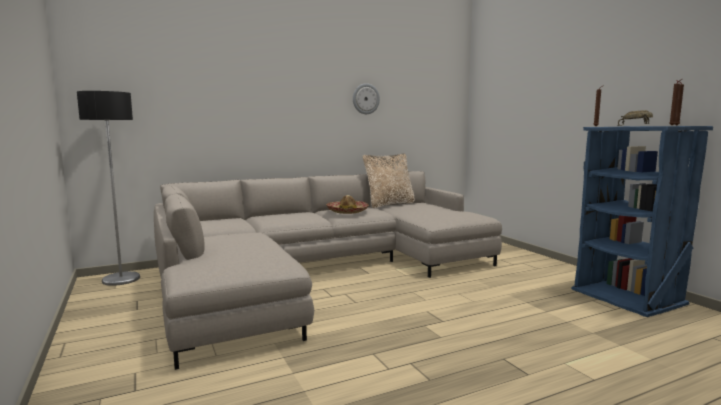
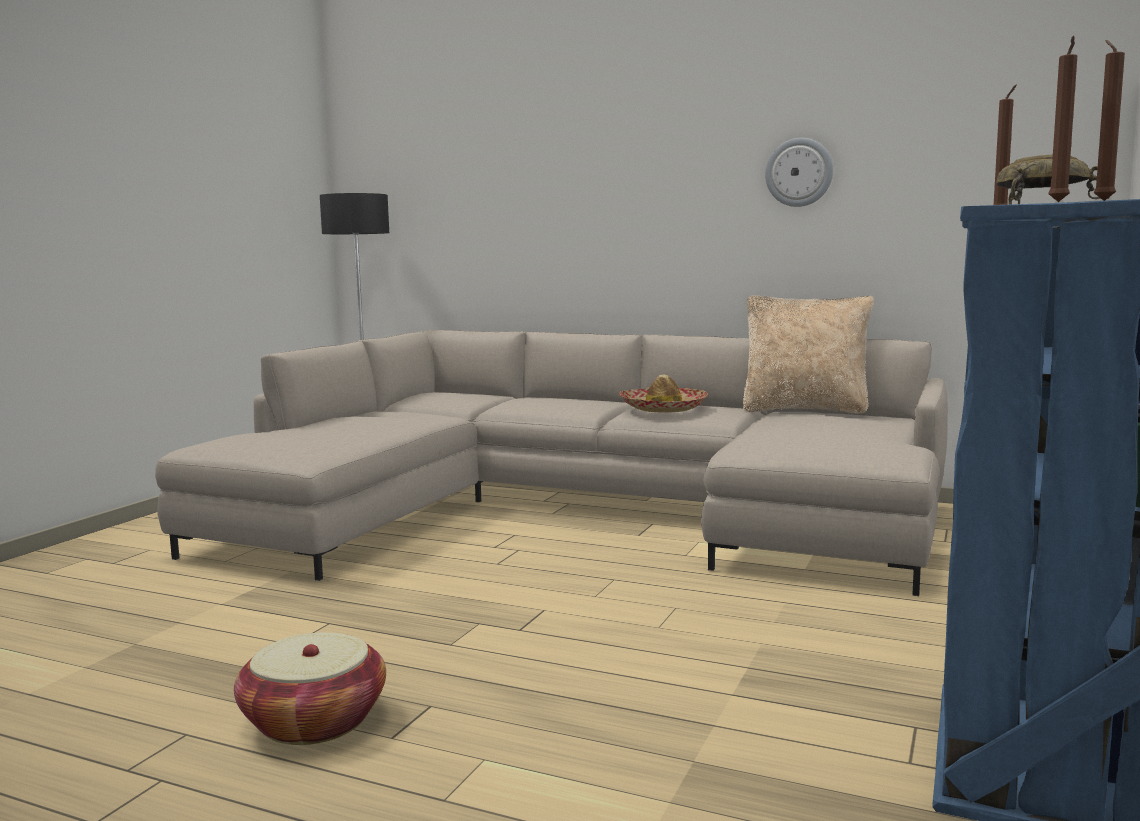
camera: 50 degrees right, 0 degrees up
none -> basket [234,633,386,745]

